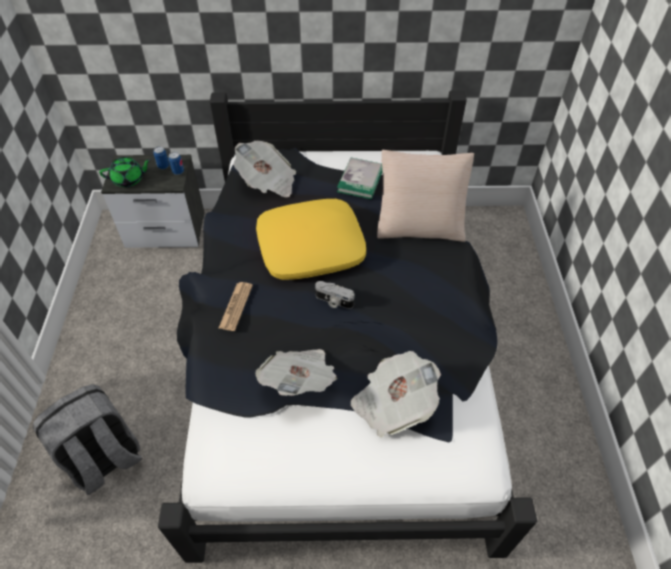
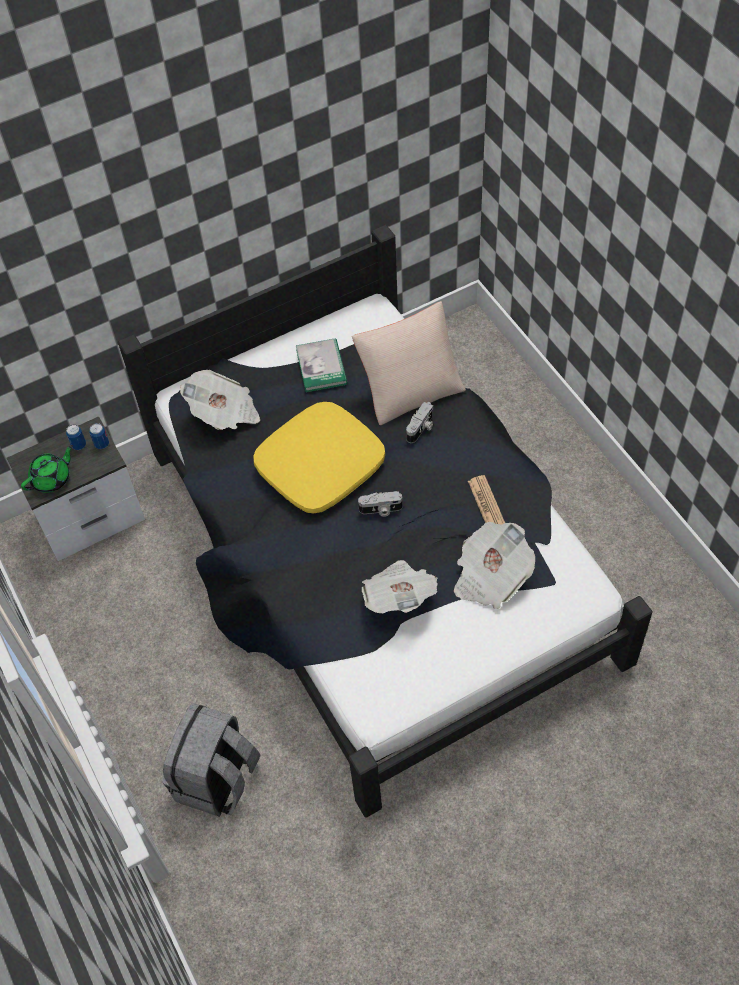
camera: 25 degrees left, 5 degrees up
newspaper [219,282,253,331] -> newspaper moved to [468,475,505,525]
none -> camera [406,402,433,443]

